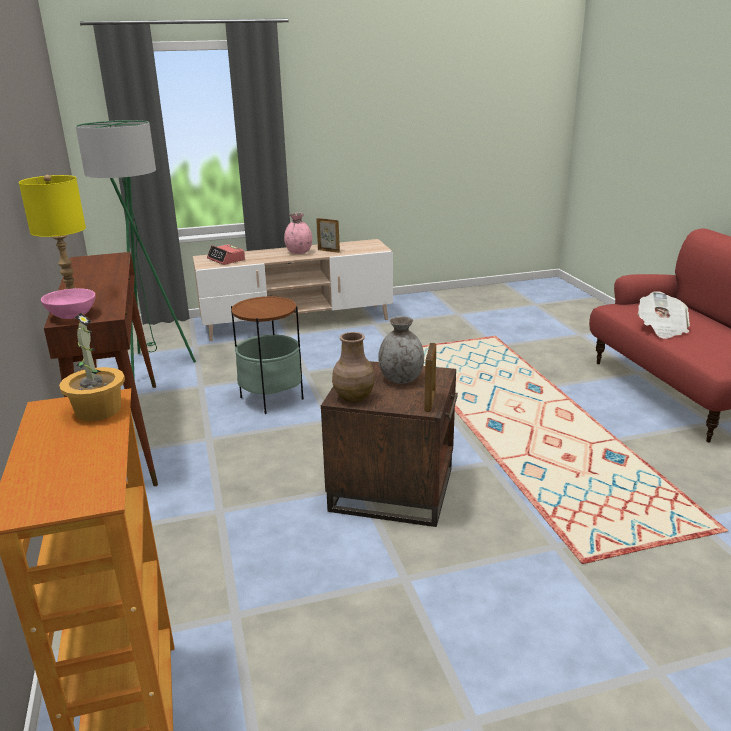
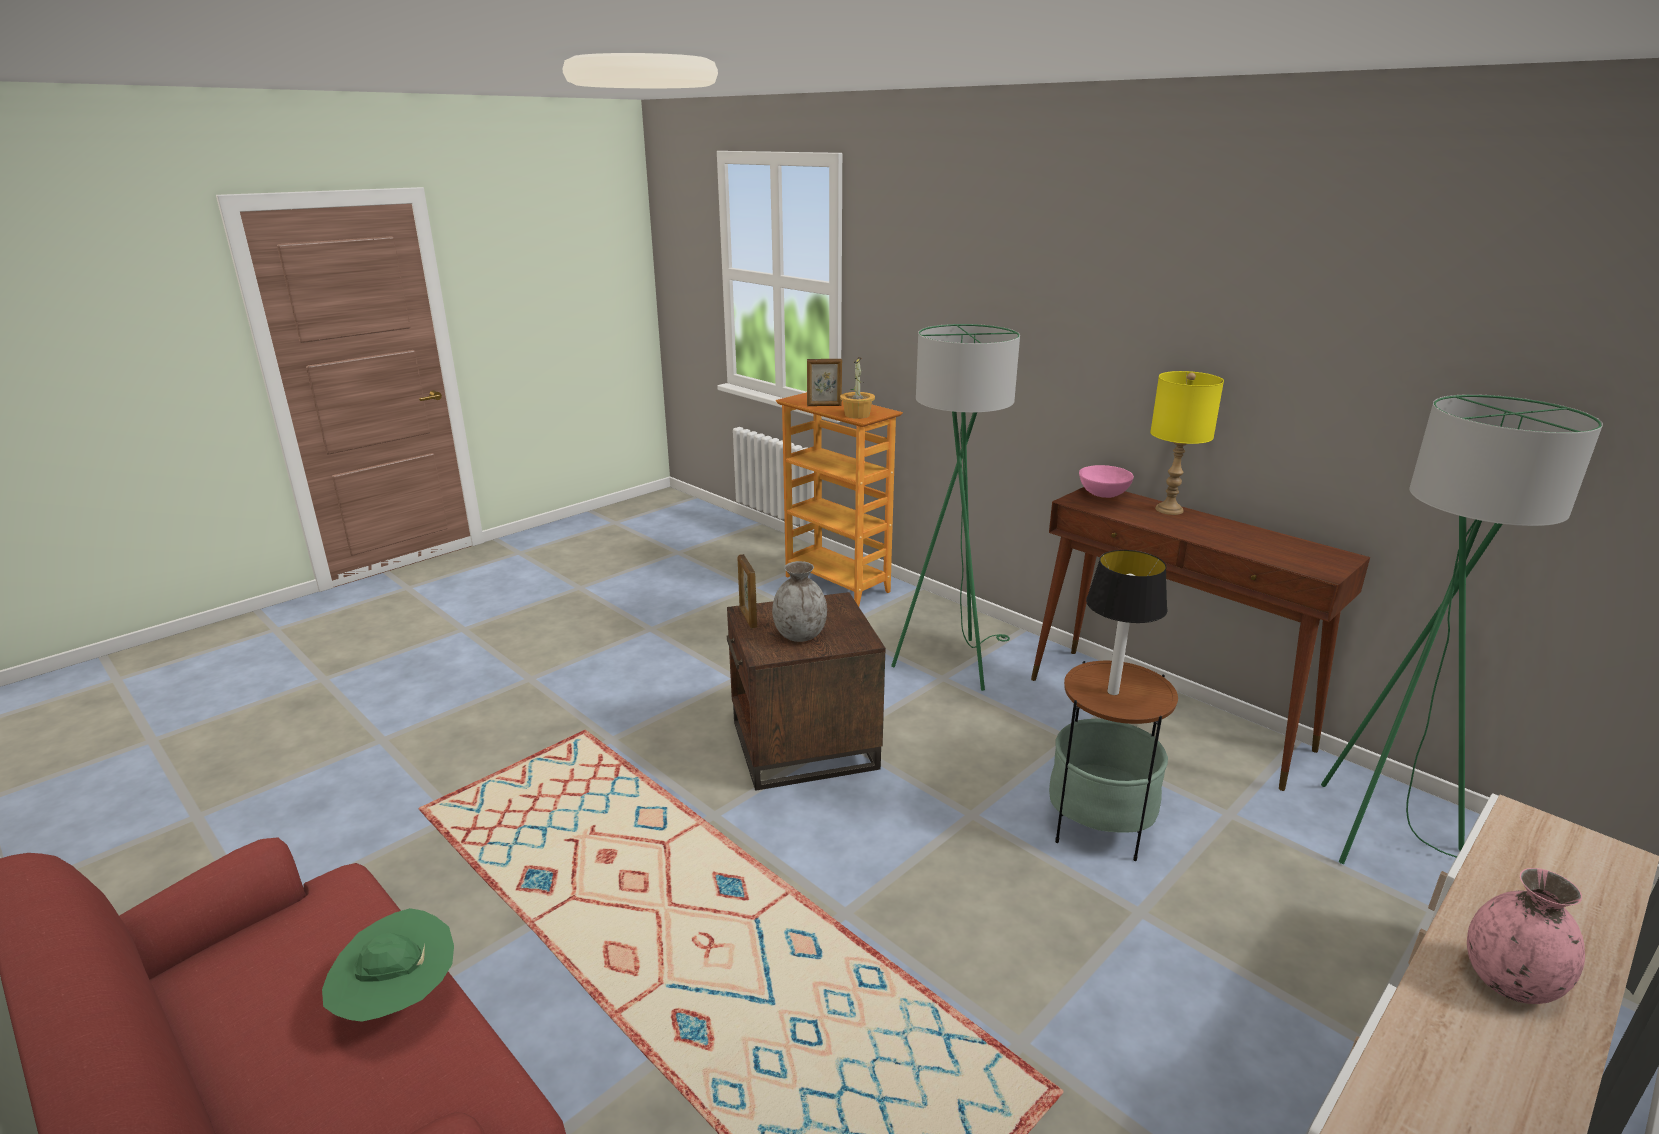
camera: 150 degrees right, 0 degrees up
alarm clock [207,244,245,265] -> none
picture frame [316,218,340,253] -> picture frame moved to [807,359,842,406]
brown vase [332,332,375,403] -> none
newspaper [637,291,690,339] -> green hat [322,908,454,1022]
none -> green floor lamp [891,324,1020,691]
none -> table lamp [1086,550,1168,695]

